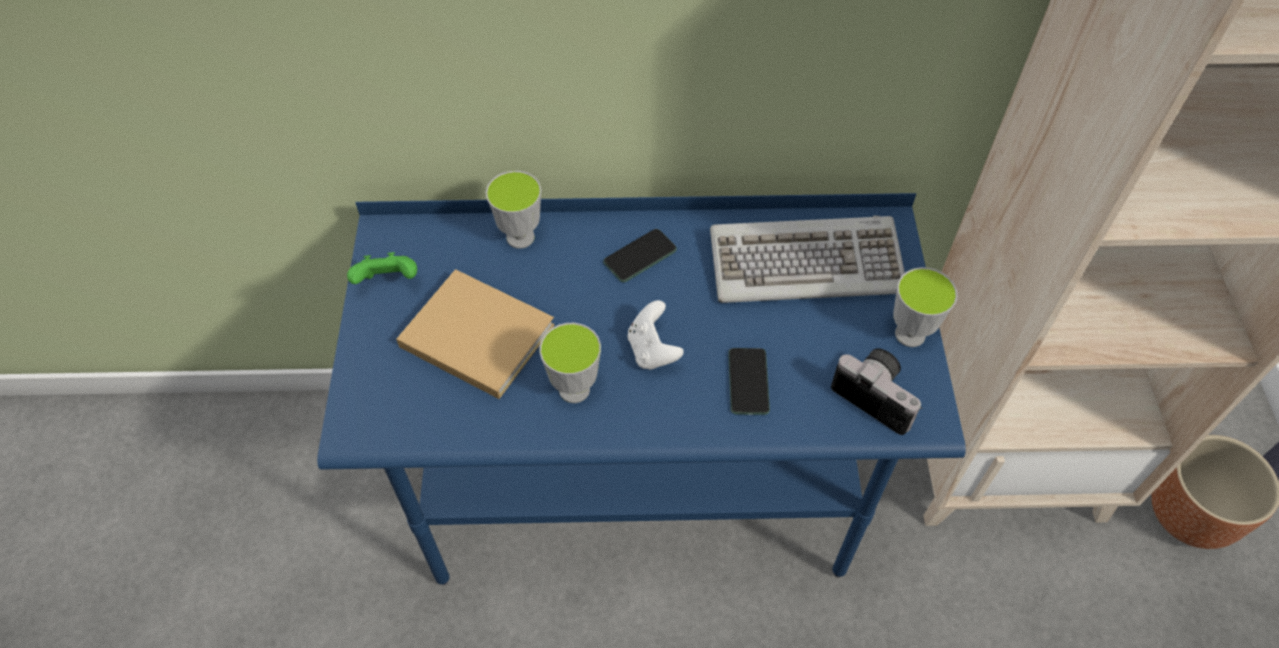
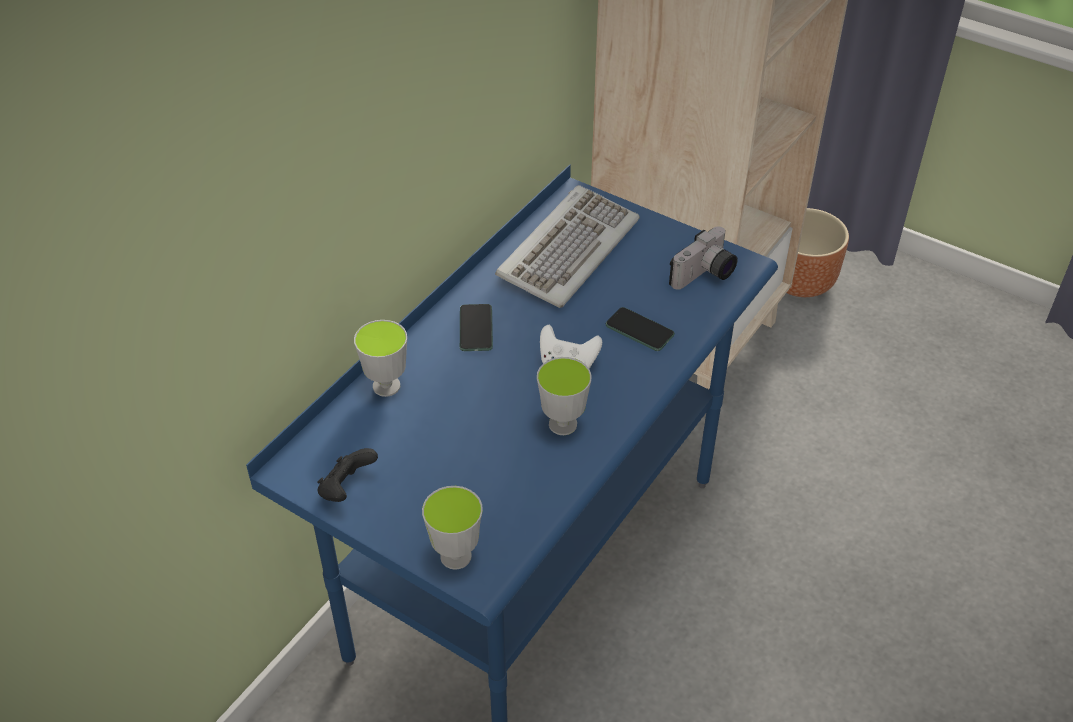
camera: 55 degrees left, 10 degrees down
green game controller [347,252,417,284] -> black game controller [317,448,378,502]
beige book [396,269,555,399] -> none
camera [831,348,922,435] -> camera turned 150 degrees clockwise [669,226,738,290]
cup [893,267,958,347] -> cup moved to [422,486,483,570]

